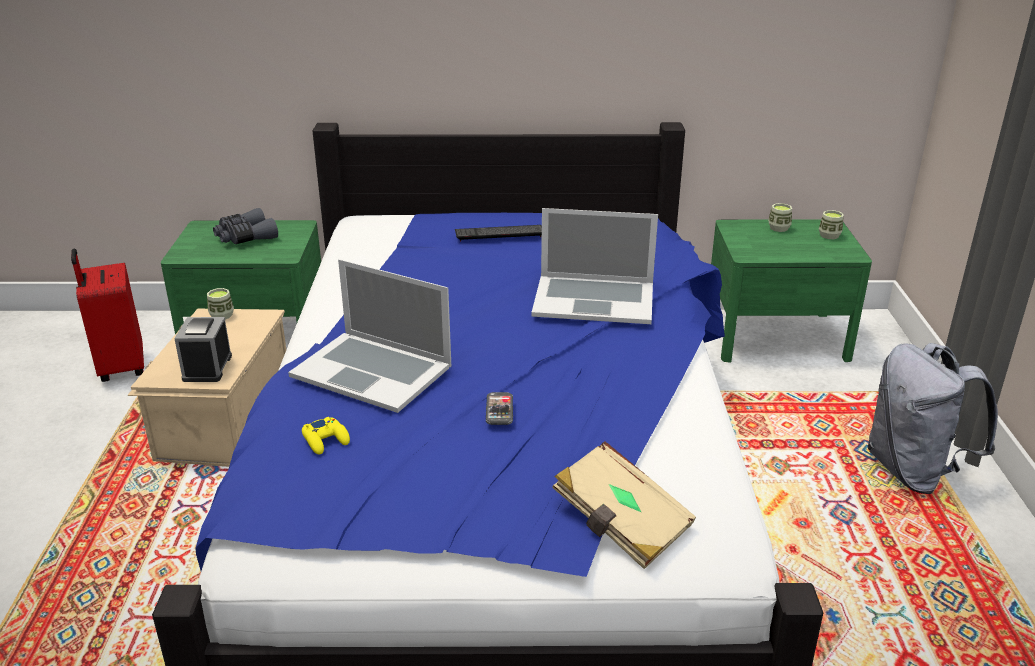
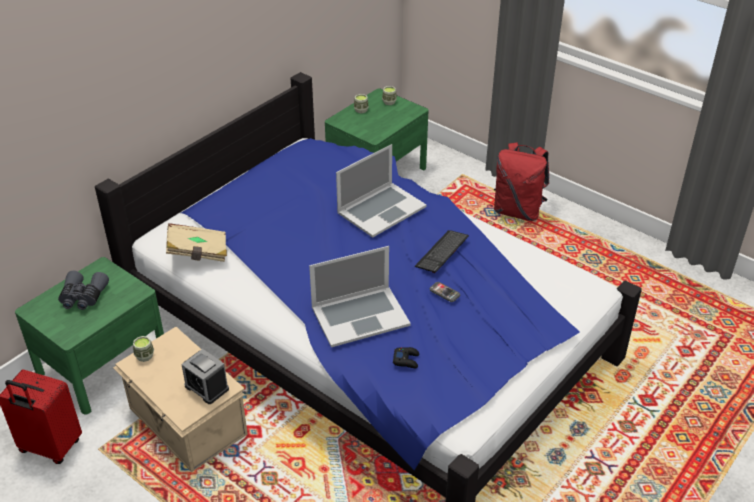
camera: 50 degrees left, 10 degrees up
yellow game controller [302,417,350,455] -> black game controller [393,347,419,368]
keyboard [455,225,542,241] -> keyboard moved to [414,230,469,273]
beige book [552,441,696,569] -> beige book moved to [166,223,227,262]
grey backpack [868,343,998,494] -> red backpack [494,143,549,221]

